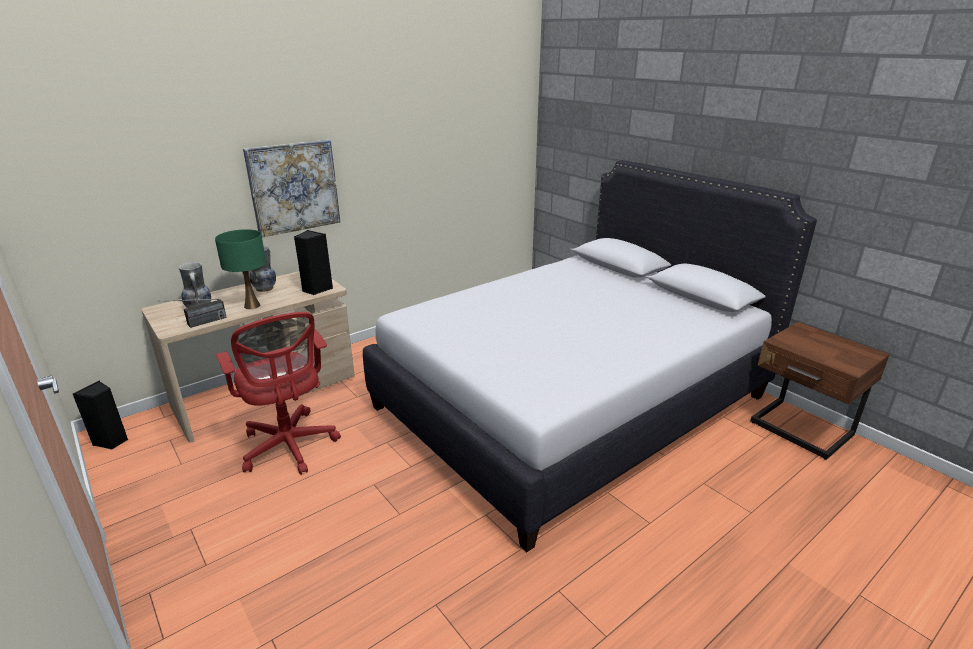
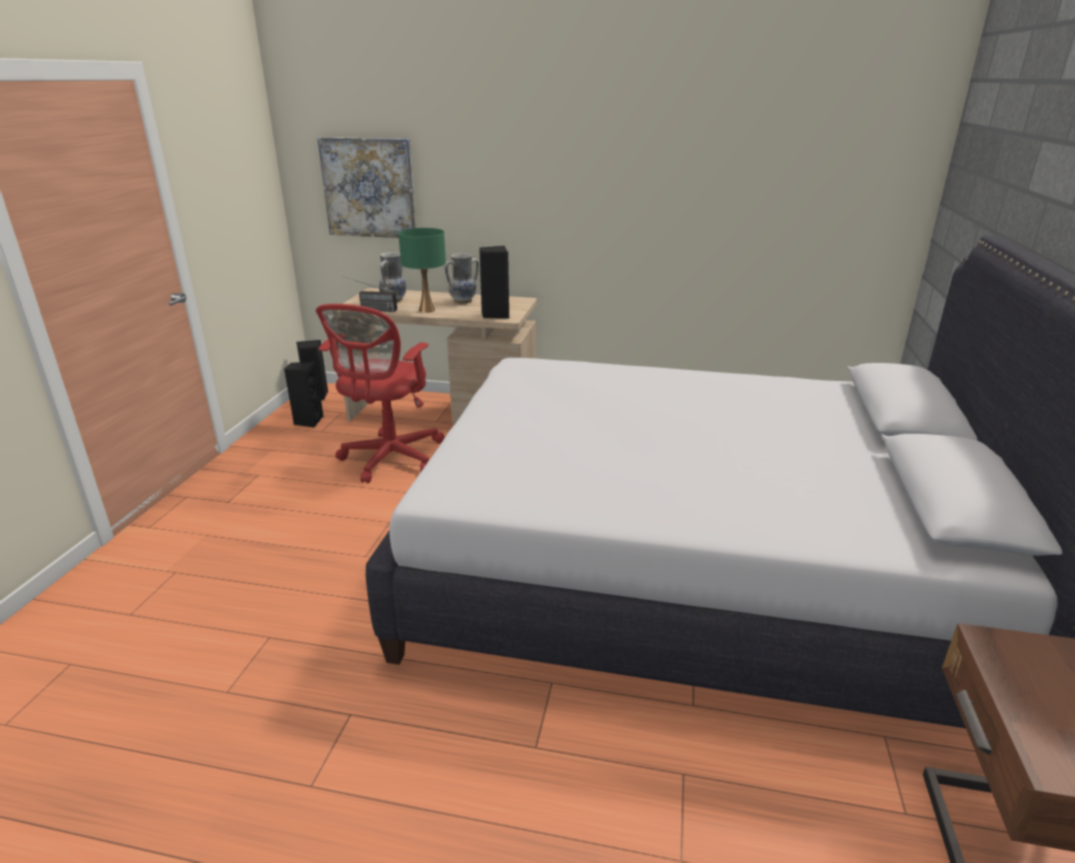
camera: 50 degrees right, 0 degrees up
picture [243,140,340,238] -> picture moved to [317,137,416,238]
none -> black speaker [284,362,324,428]

